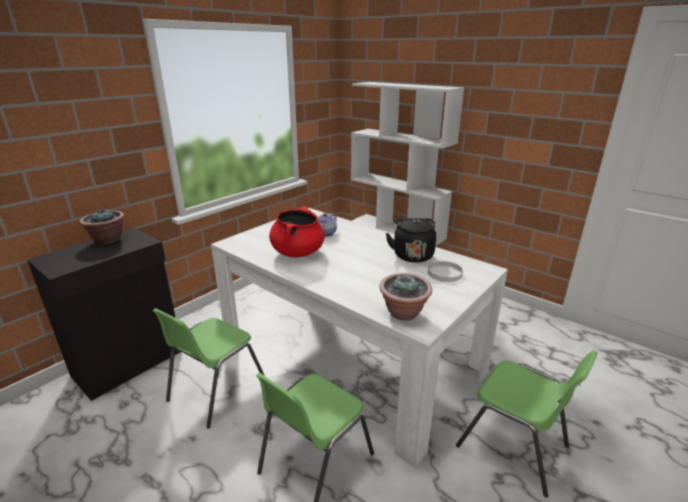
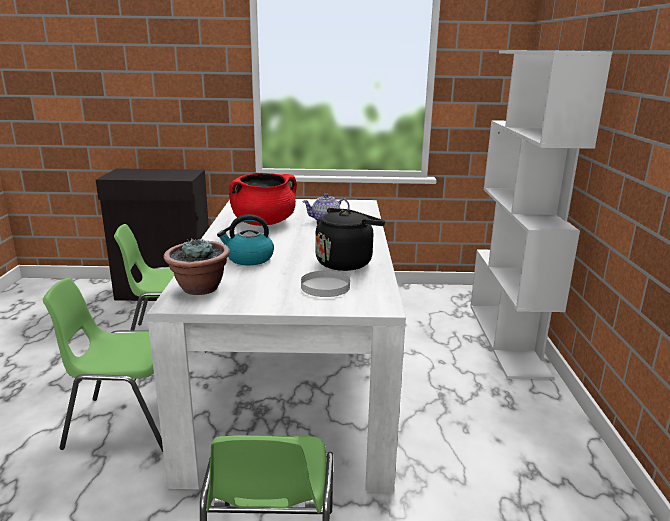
camera: 50 degrees right, 5 degrees down
potted plant [79,208,125,244] -> none
none -> kettle [217,214,274,265]

